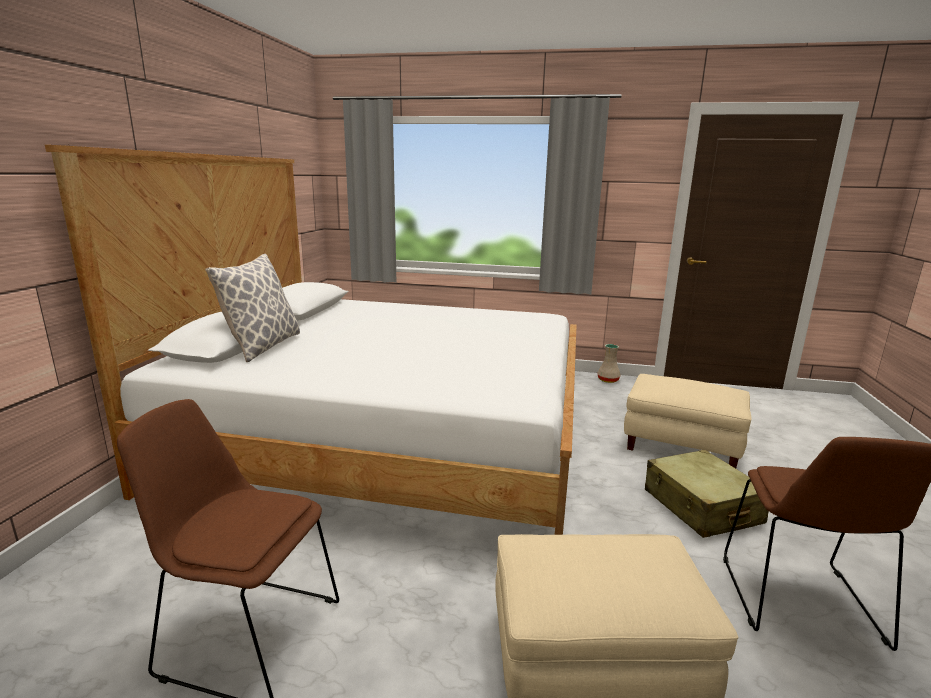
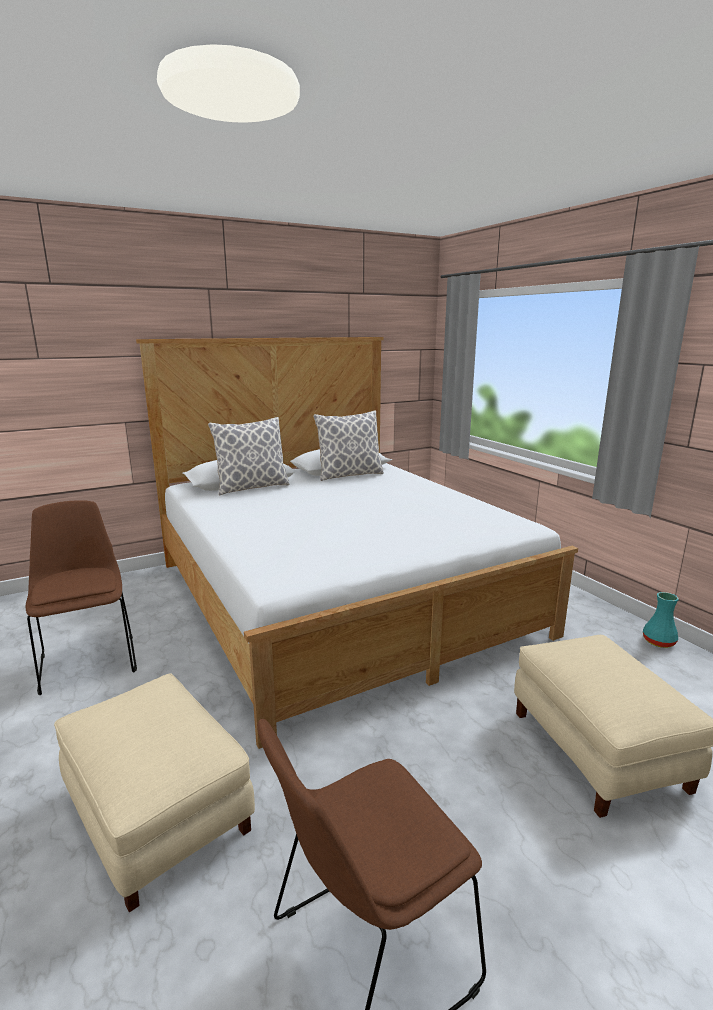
camera: 50 degrees right, 0 degrees up
beige vase [597,344,621,383] -> turquoise vase [643,592,679,648]
beige suitcase [645,450,769,538] -> none
none -> pillow [313,411,384,481]

